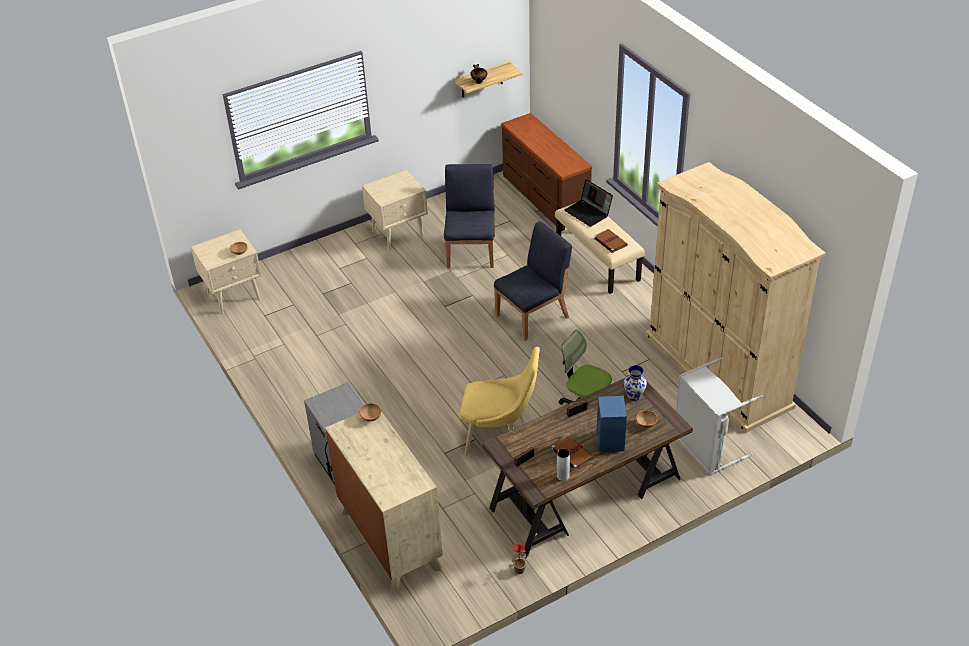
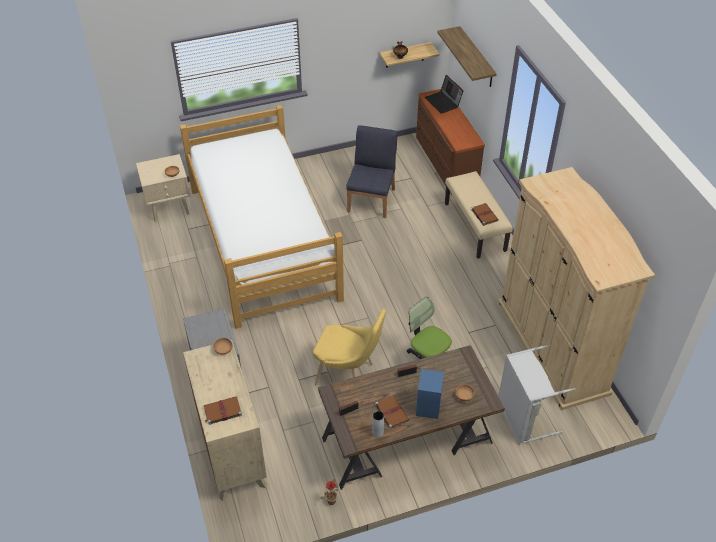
camera: 10 degrees right, 5 degrees up
beige nightstand [362,170,428,251] -> none
blue chair [494,221,572,341] -> none
laptop [565,179,613,227] -> laptop moved to [425,75,464,114]
vase [624,365,647,401] -> none
none -> bed [180,105,344,329]
none -> brown book [204,396,242,425]
none -> shelf [437,26,497,87]

